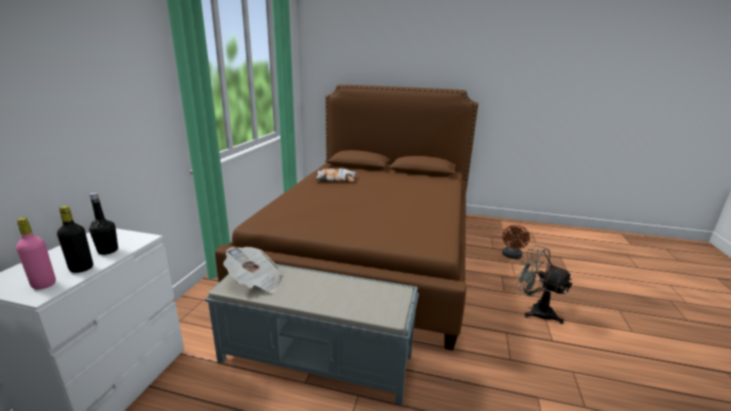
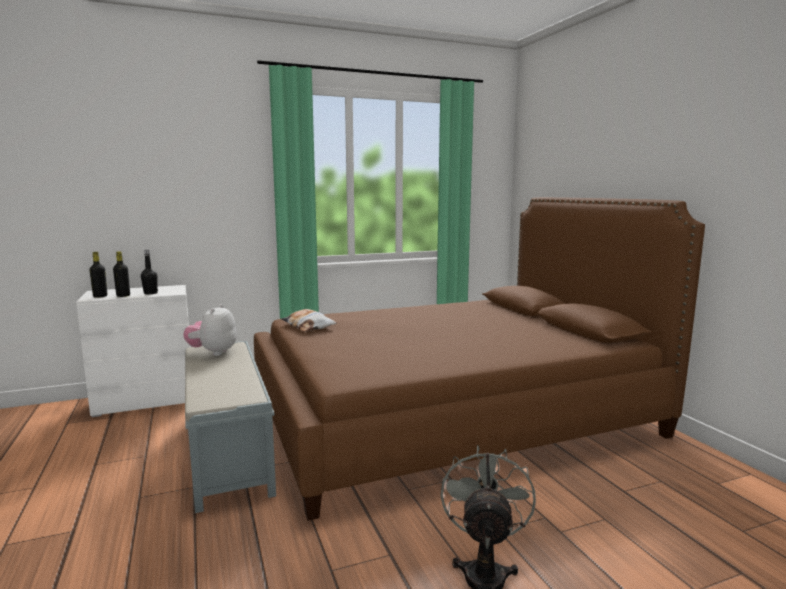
camera: 55 degrees right, 10 degrees down
pink bottle [16,218,56,290] -> black bottle [90,252,107,298]
newspaper [223,247,282,292] -> plush toy [183,304,237,356]
pillow [315,168,357,182] -> pillow moved to [281,309,336,332]
brown fan [502,225,530,259] -> none

